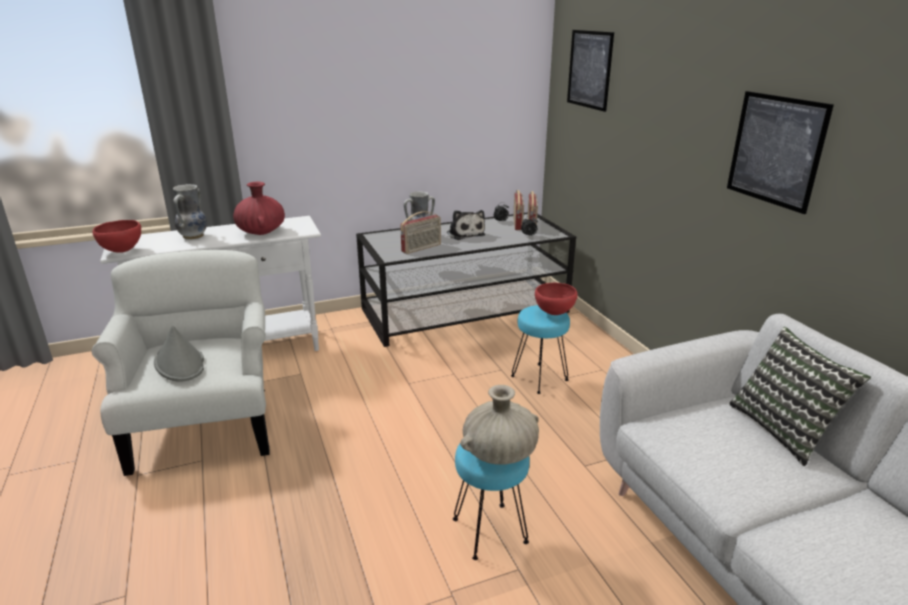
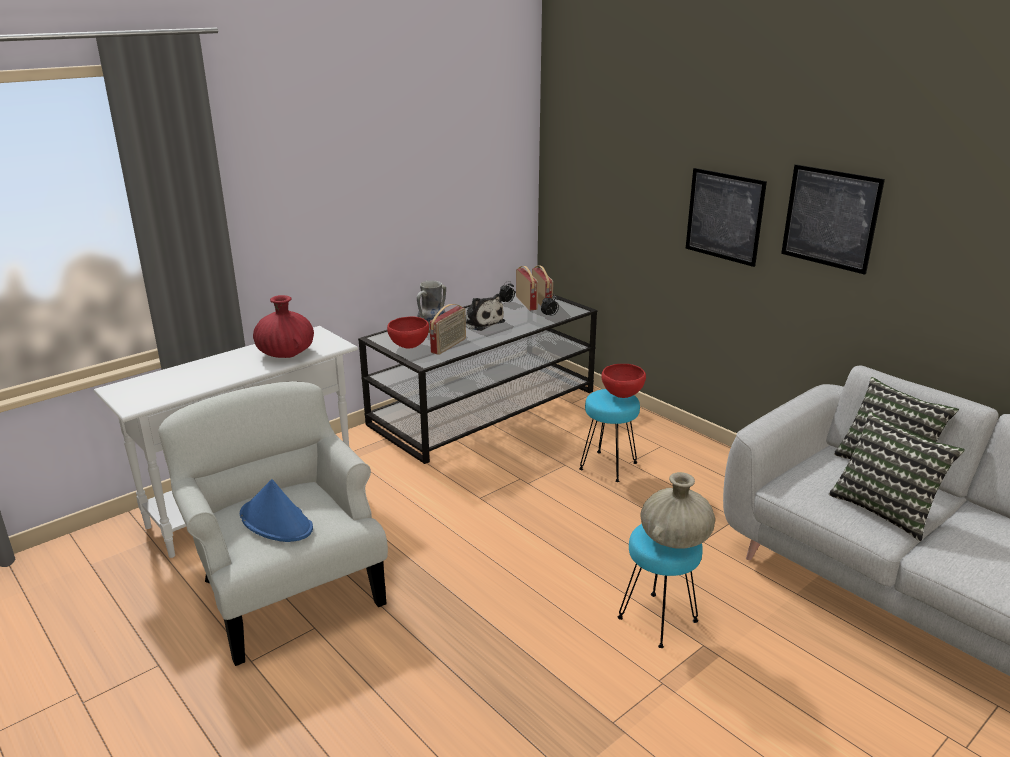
camera: 20 degrees left, 0 degrees up
red bowl [92,220,141,253] -> red bowl moved to [387,316,429,349]
grey hat [154,326,204,382] -> blue hat [240,479,313,542]
vase [173,184,207,239] -> none
picture [567,30,614,112] -> picture moved to [686,168,767,267]
none -> pillow [829,412,965,541]

